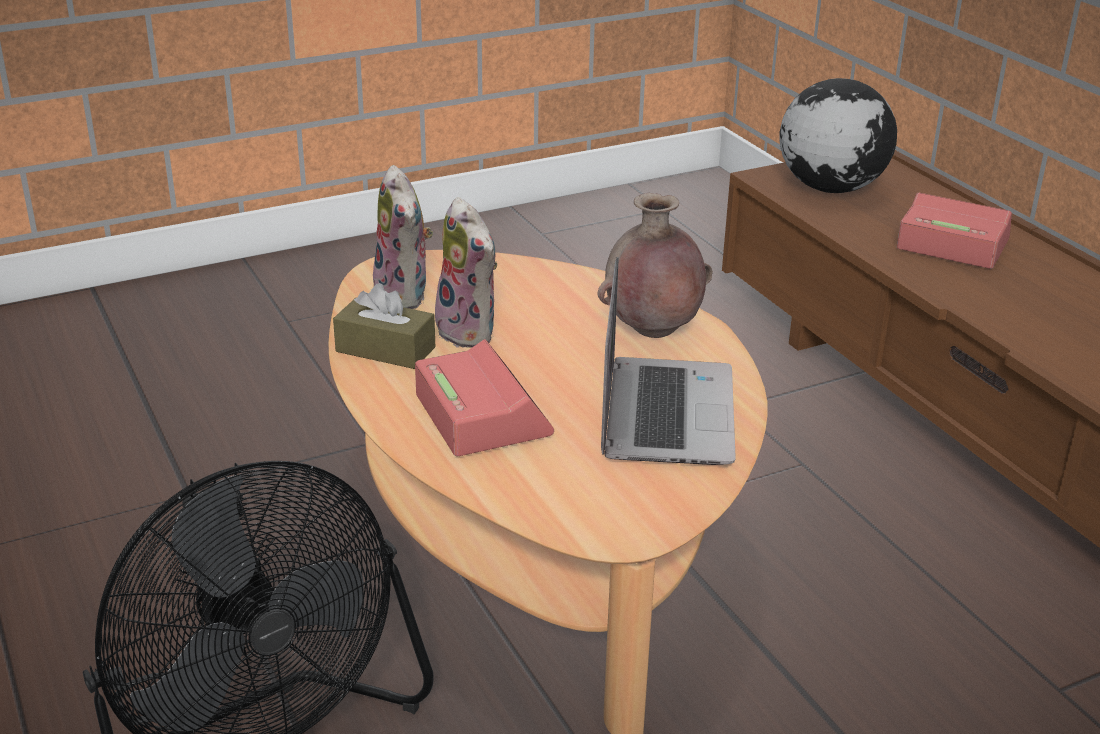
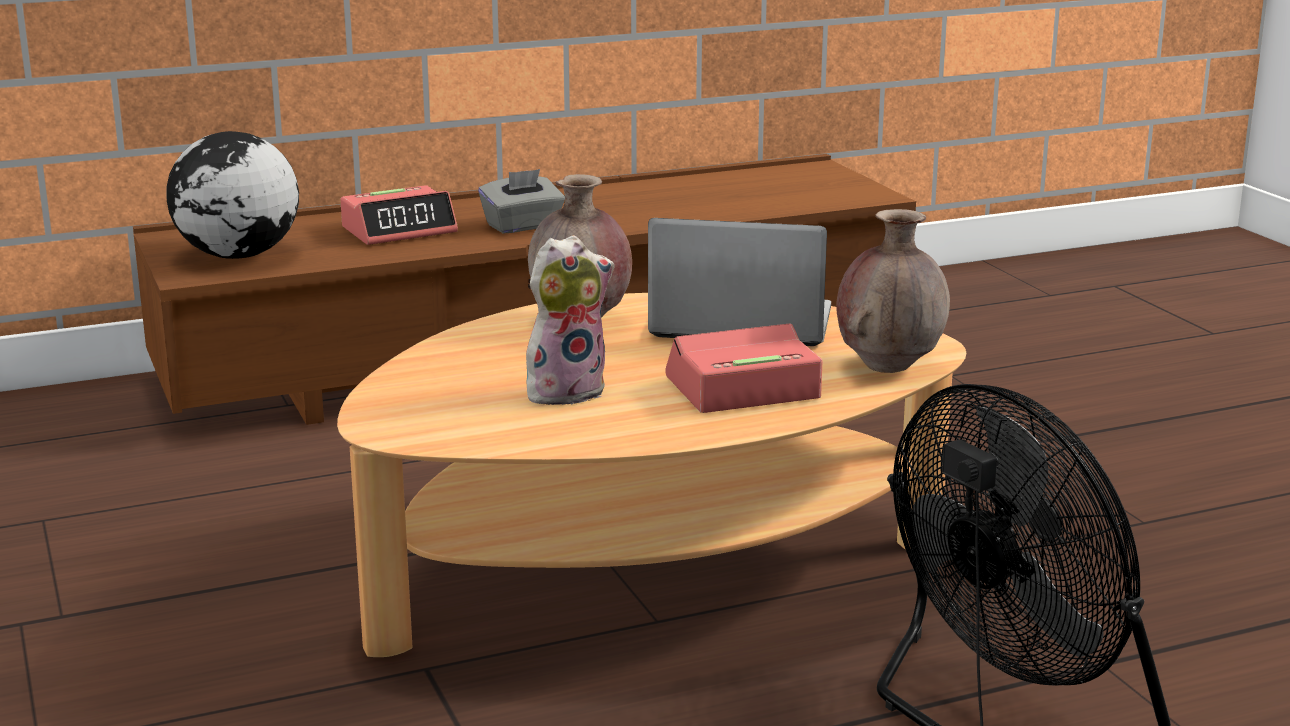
camera: 85 degrees left, 10 degrees down
brown tissue box [333,283,435,369] -> none
plush toy [373,165,433,309] -> none
alarm clock [897,193,1012,269] -> alarm clock turned 150 degrees counterclockwise [340,185,458,245]
none -> grey tissue box [478,169,565,233]
none -> brown vase [836,209,950,373]

